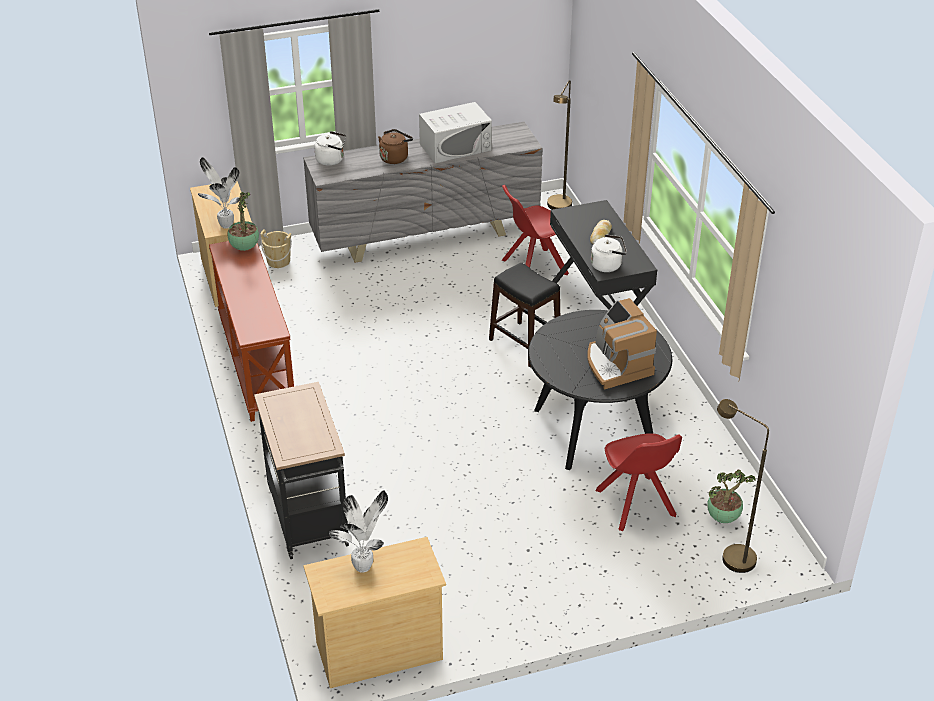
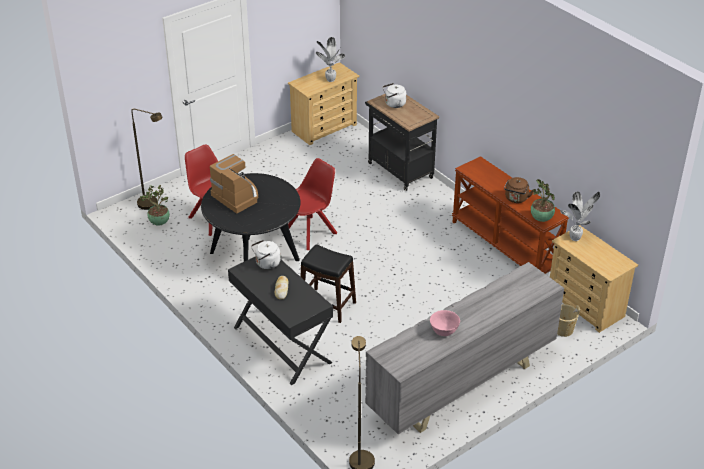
camera: 160 degrees right, 0 degrees up
white kettle [314,131,346,166] -> white kettle moved to [382,83,406,108]
brown kettle [378,129,413,164] -> brown kettle moved to [504,177,533,203]
white microwave [419,102,492,163] -> pink bowl [430,310,460,336]
red chair [501,185,569,275] -> red chair moved to [288,158,337,250]

